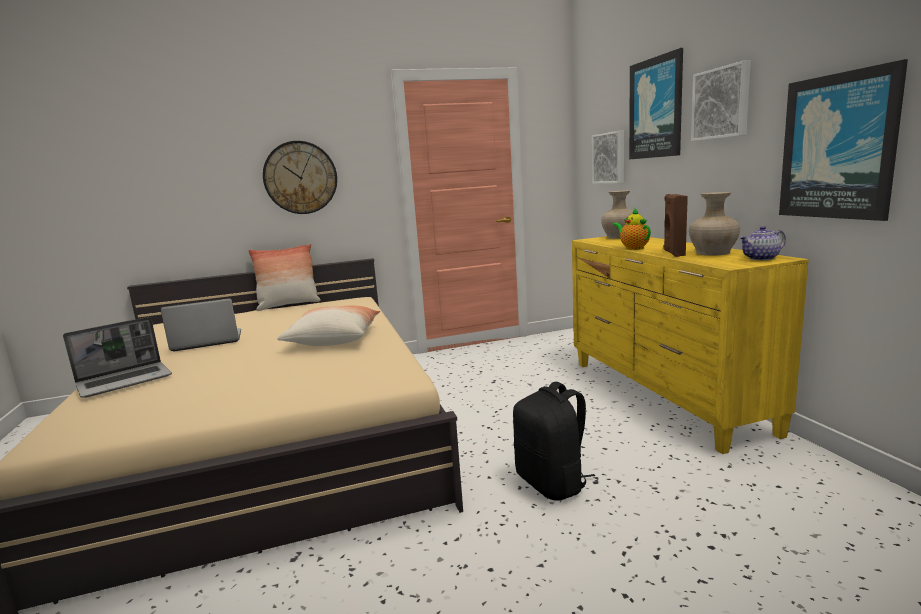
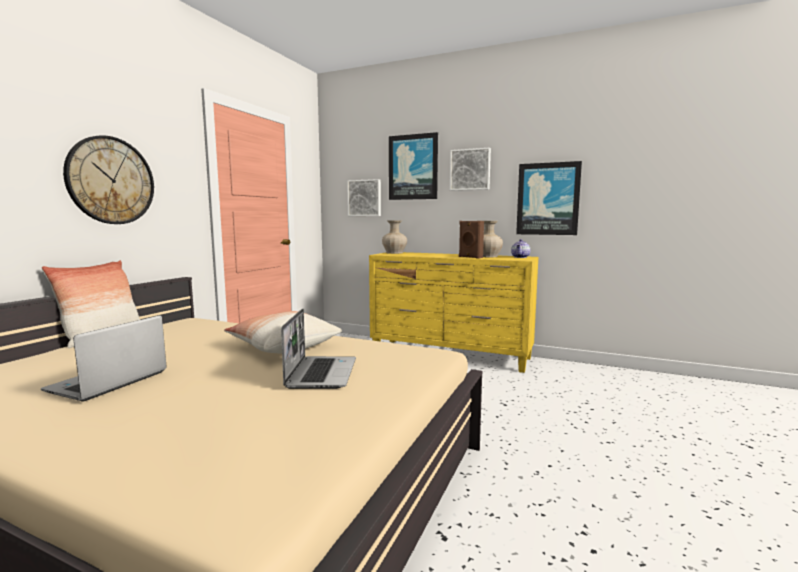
camera: 50 degrees left, 5 degrees down
laptop [63,317,172,398] -> laptop moved to [281,308,356,389]
black backpack [513,382,595,501] -> none
teapot [613,209,651,250] -> none

